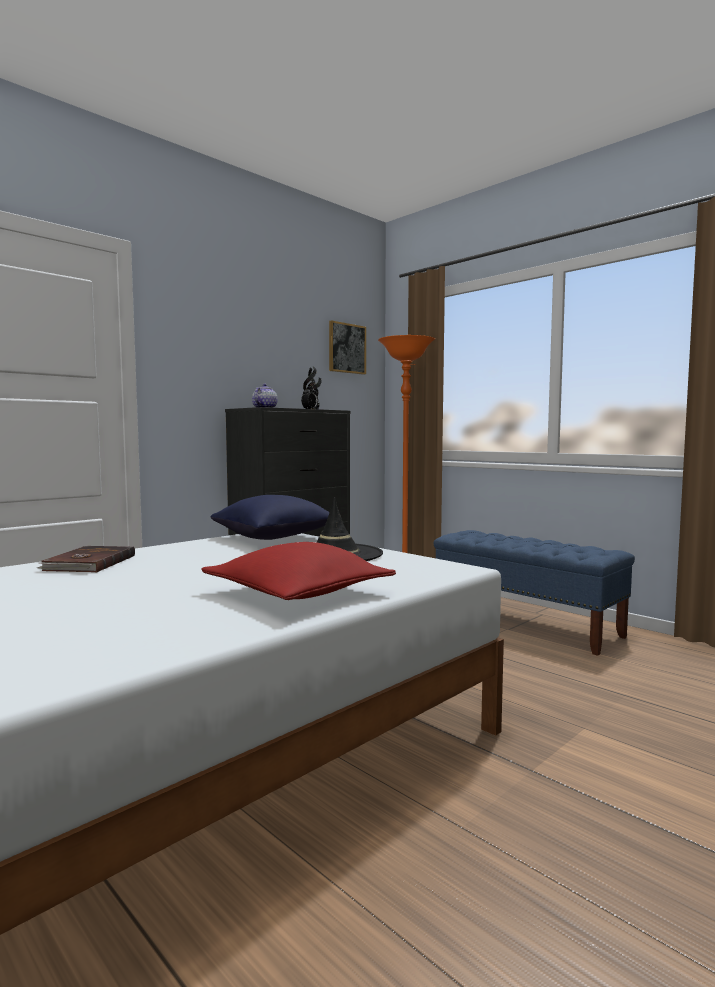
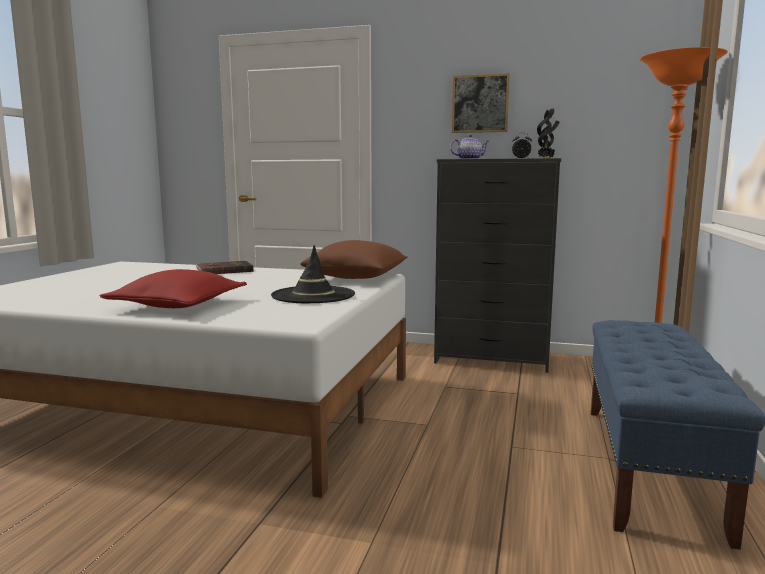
camera: 60 degrees right, 5 degrees up
blue pillow [211,495,330,540] -> brown pillow [301,240,408,279]
picture [329,320,366,375] -> picture moved to [452,73,510,133]

